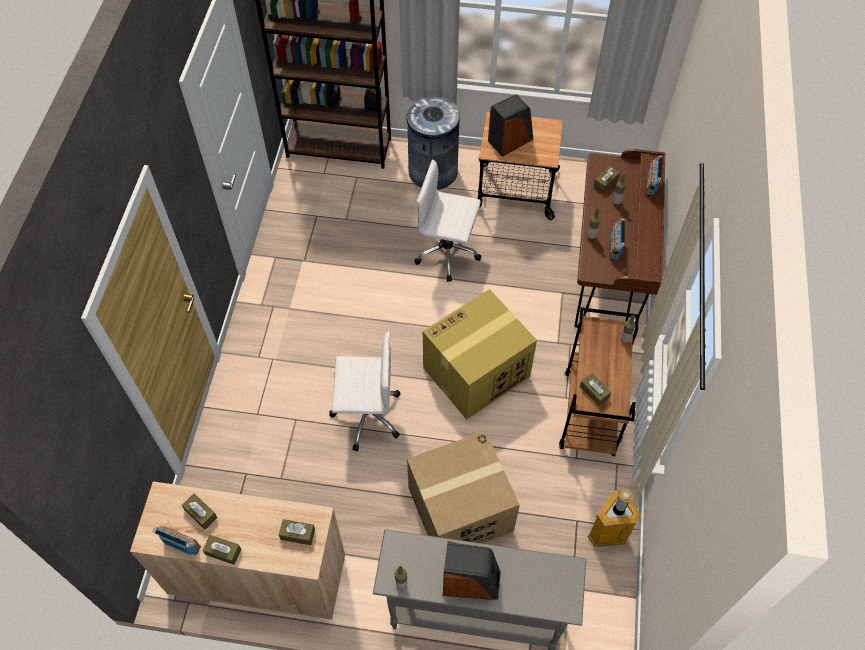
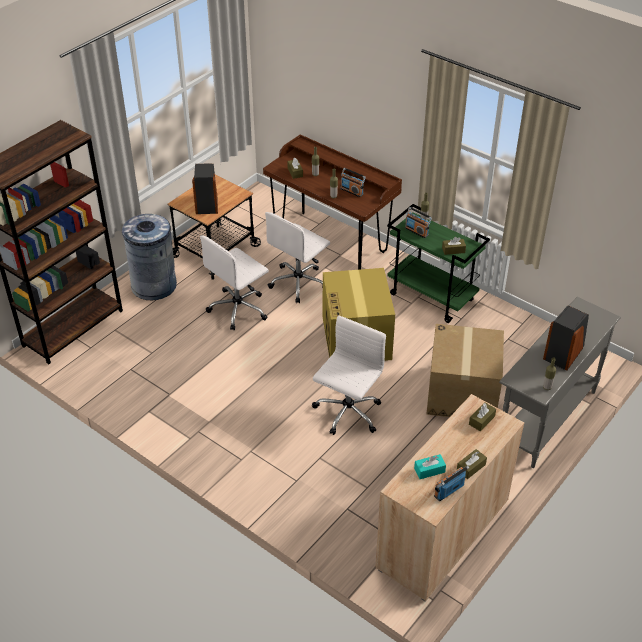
camera: 60 degrees left, 15 degrees down
brown tissue box [182,494,217,529] -> turquoise tissue box [414,454,446,479]
brown cart [559,307,639,456] -> green cart [387,204,490,323]
trash can [588,489,640,547] -> none
radio [646,155,663,196] -> radio moved to [405,207,432,238]
none -> white office chair [265,212,330,303]

